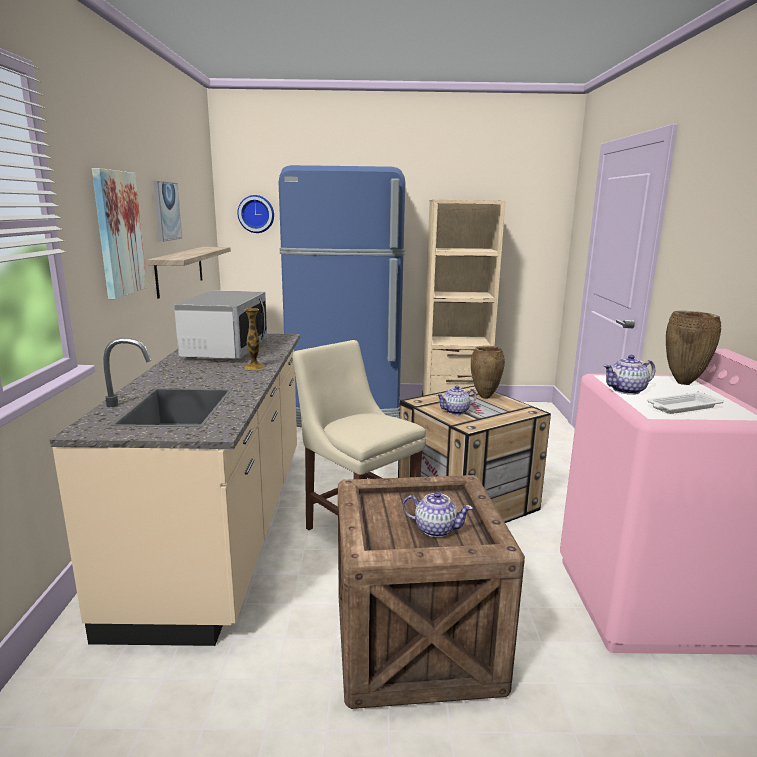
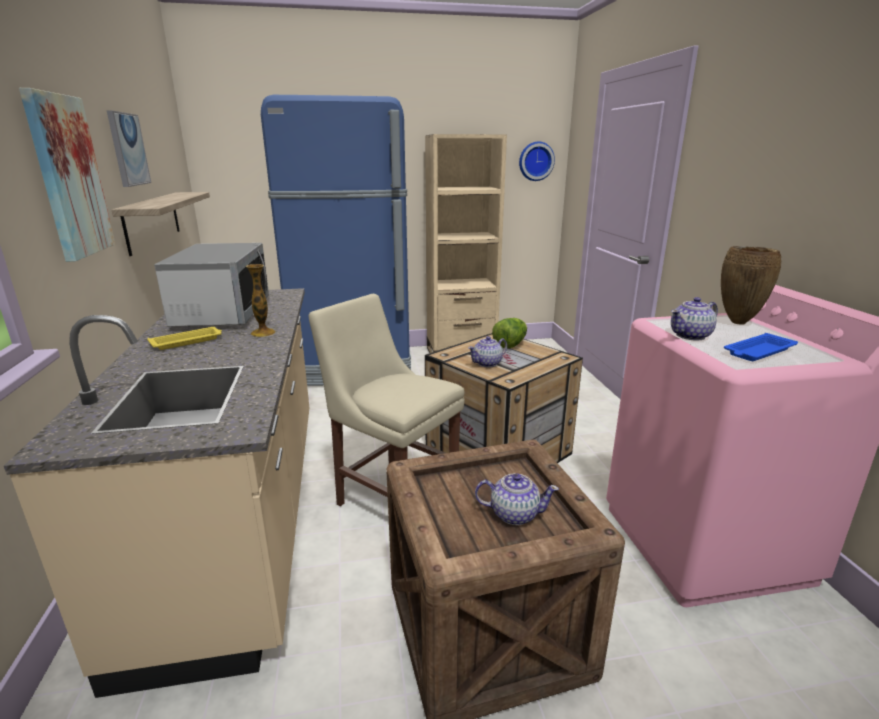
camera: 10 degrees left, 5 degrees up
wall clock [238,195,274,233] -> wall clock moved to [519,141,555,181]
brown vase [471,346,505,399] -> lettuce [492,318,527,348]
white tray [647,392,724,414] -> blue tray [724,333,798,361]
none -> yellow tray [147,327,222,350]

